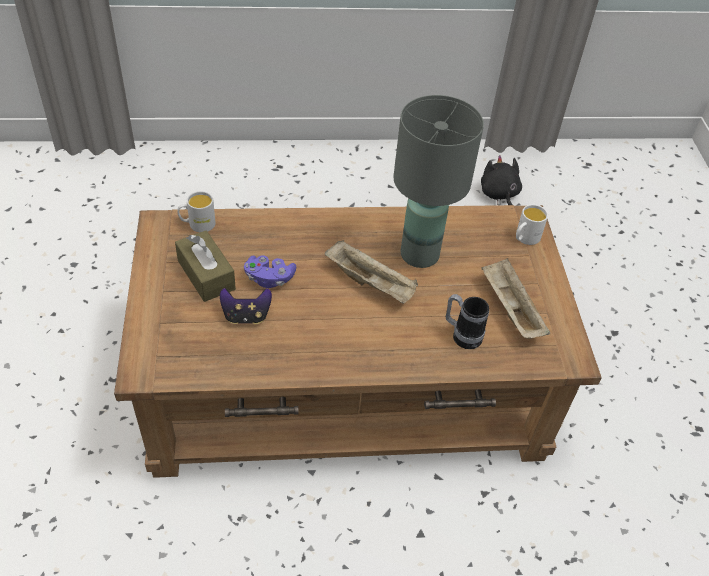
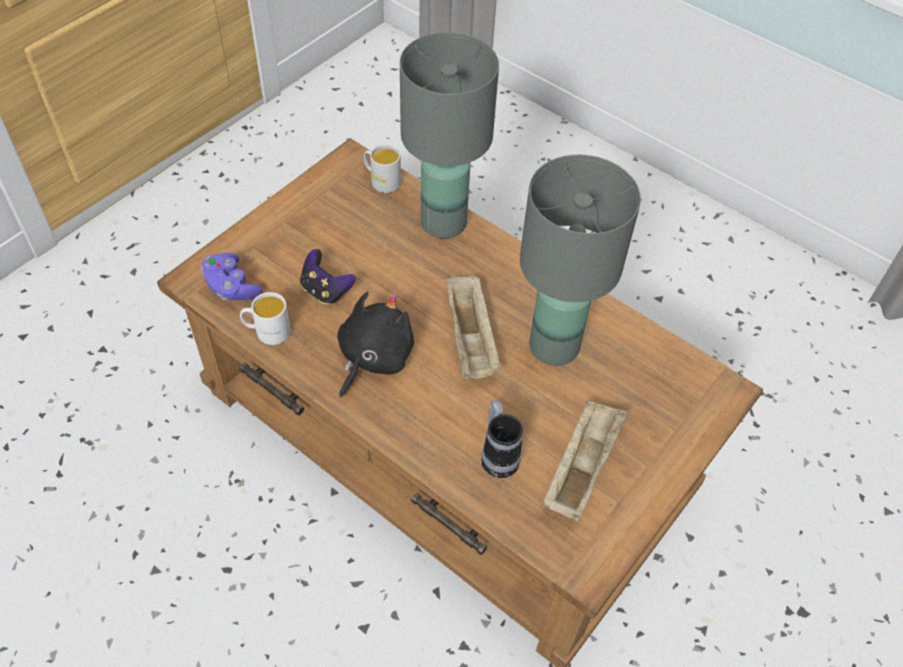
camera: 45 degrees right, 5 degrees up
brown tissue box [175,231,236,302] -> none
purple game controller [244,255,296,288] -> purple game controller moved to [201,253,262,300]
black plush toy [481,155,522,205] -> black plush toy moved to [337,292,414,398]
white mug [516,204,548,245] -> white mug moved to [240,292,291,345]
none -> grey table lamp [400,32,499,239]

